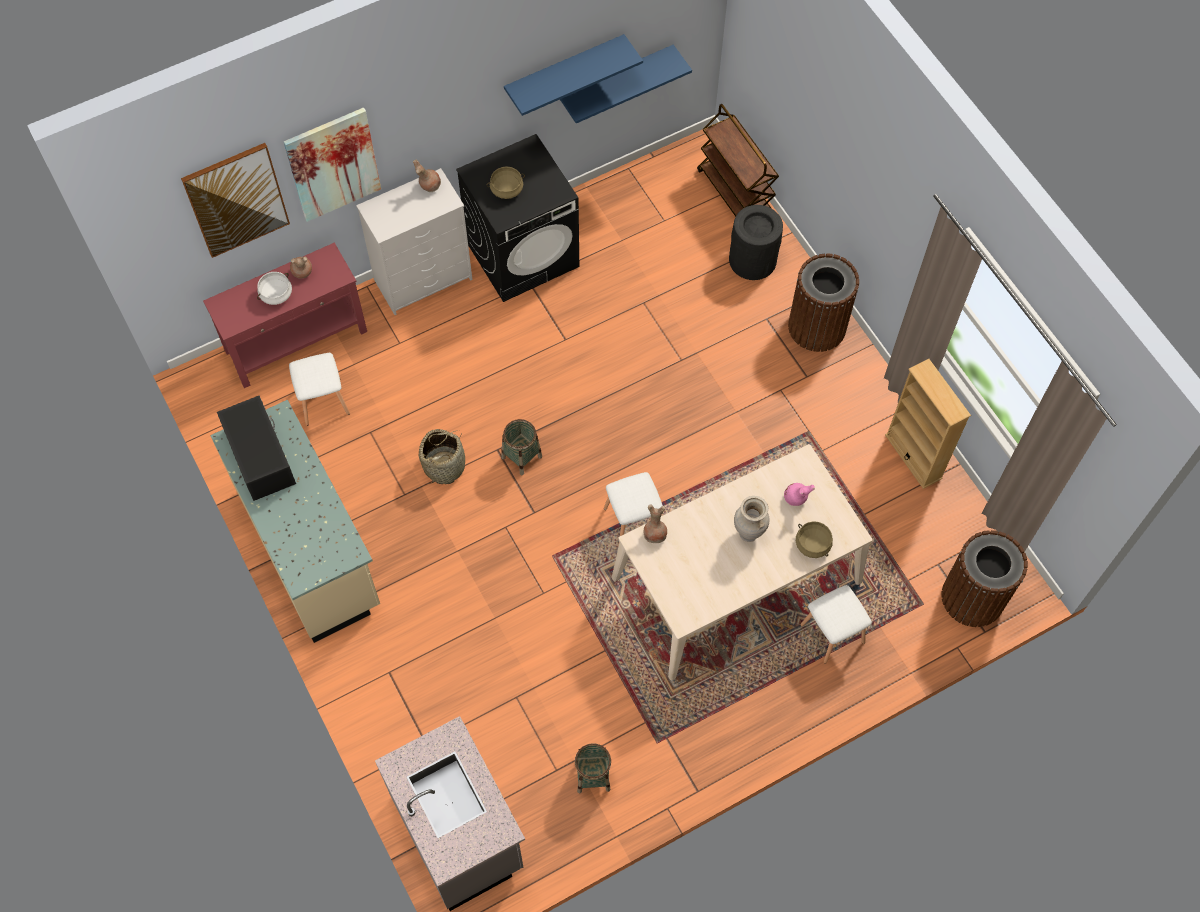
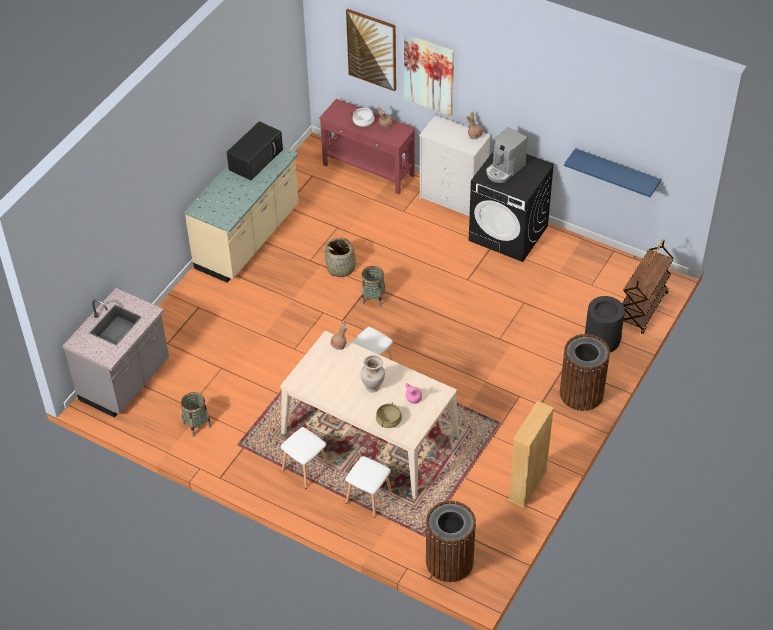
camera: 60 degrees right, 15 degrees down
white stool [289,353,350,426] -> white stool moved to [280,427,329,489]
beige cooking pot [487,166,525,199] -> coffee machine [486,127,528,183]
blue shelf [504,34,643,116] -> none

